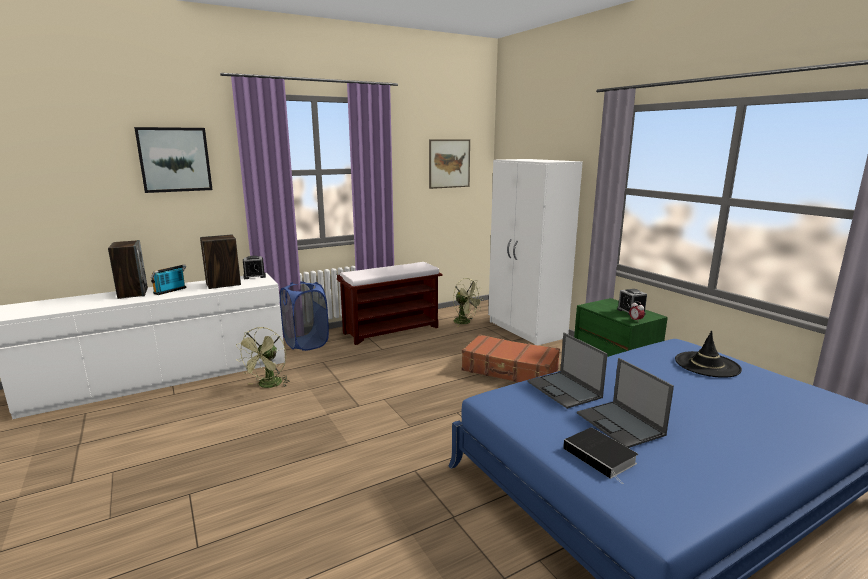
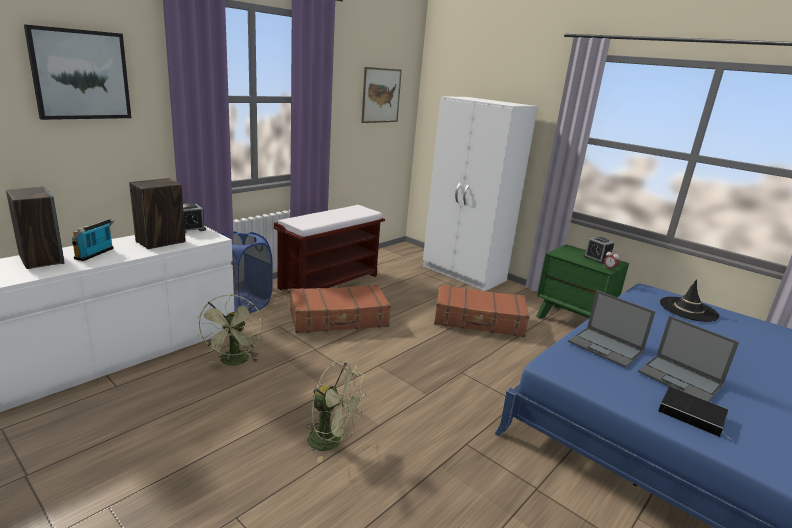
camera: 20 degrees left, 5 degrees up
green fan [453,278,484,327] -> green fan moved to [306,361,366,462]
none -> brown suitcase [290,285,391,333]

